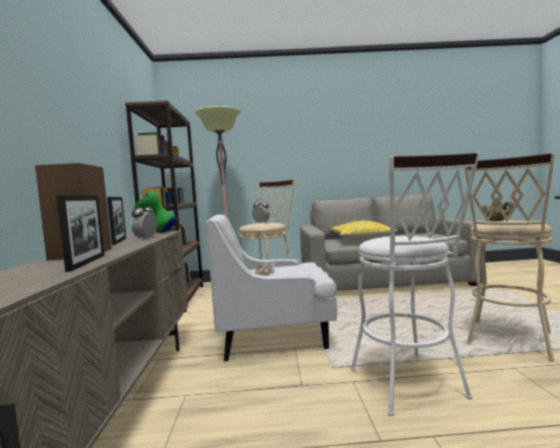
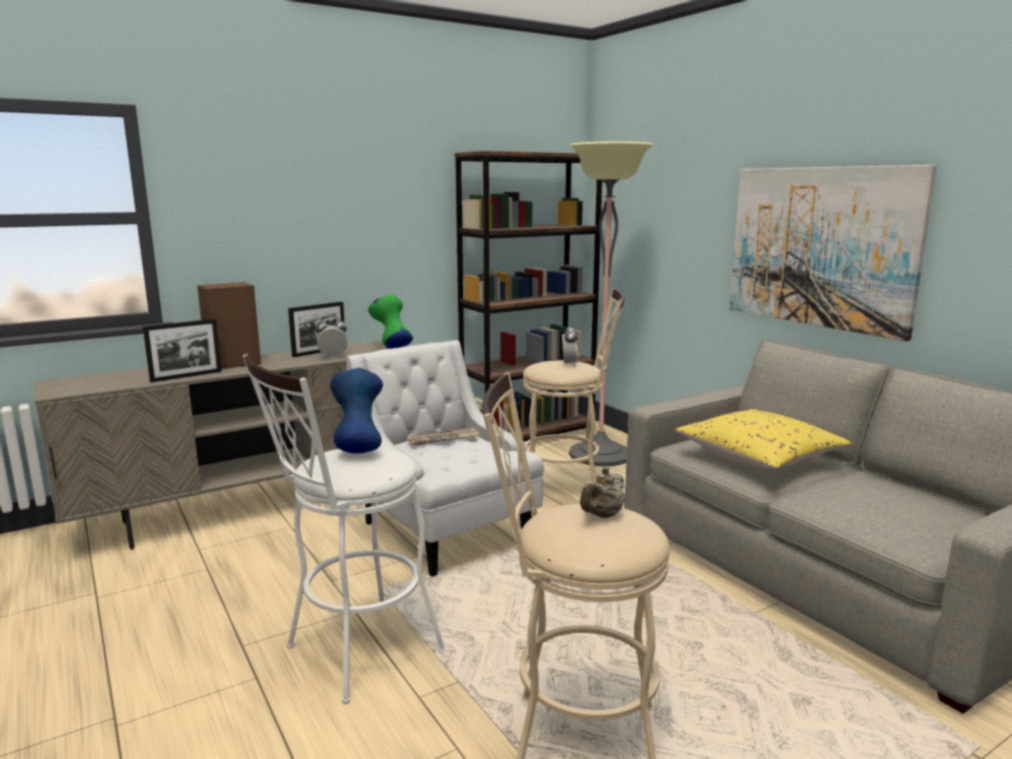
camera: 60 degrees right, 10 degrees up
none -> blue vase [330,368,383,453]
none -> picture [729,165,937,341]

